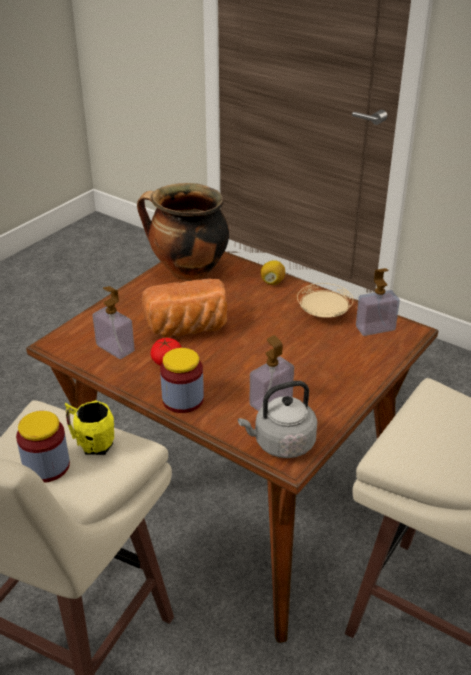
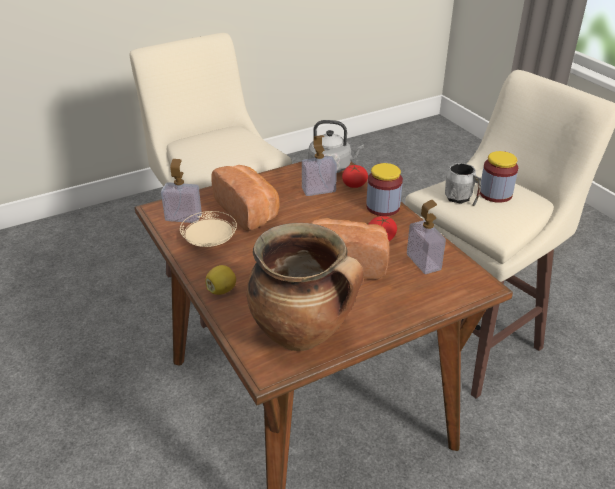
camera: 155 degrees left, 0 degrees up
yellow mug [65,400,114,455] -> grey mug [445,163,482,206]
none -> bread [212,165,280,231]
none -> tomato [342,165,368,188]

